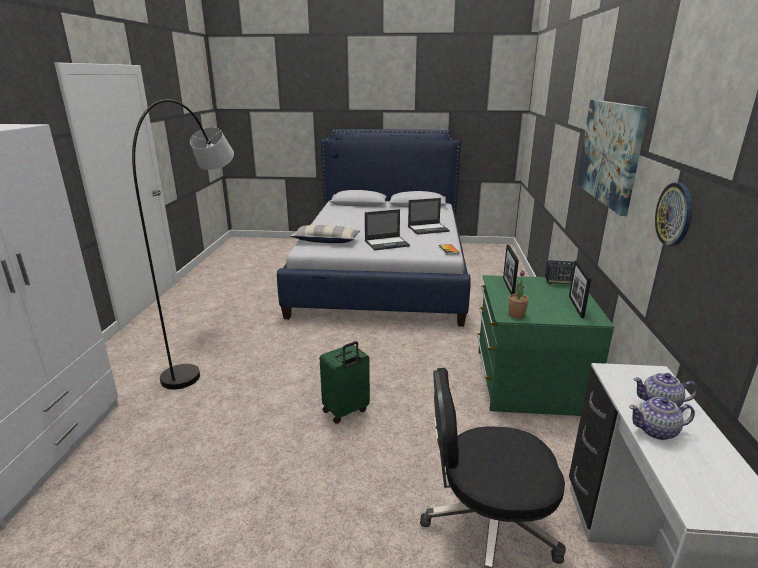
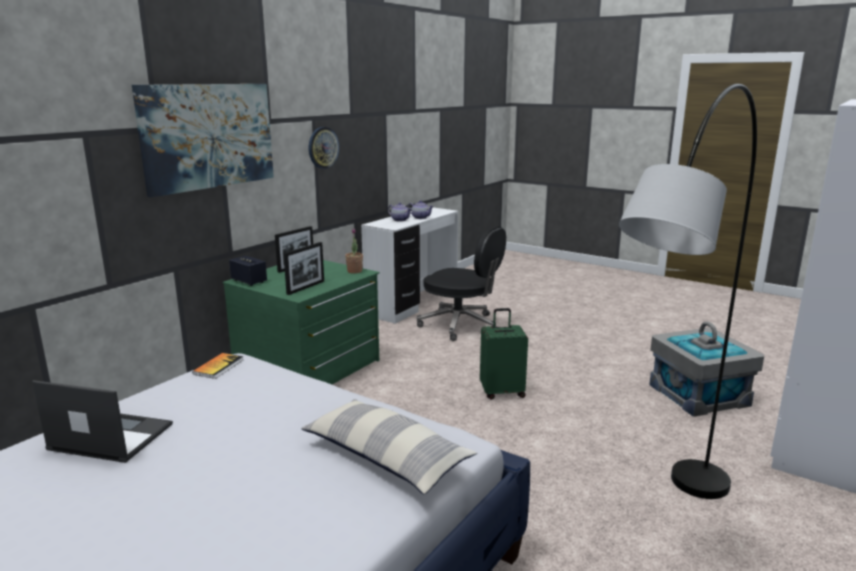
camera: 150 degrees left, 5 degrees down
laptop [365,209,410,250] -> none
none -> grey storage box [649,322,764,417]

